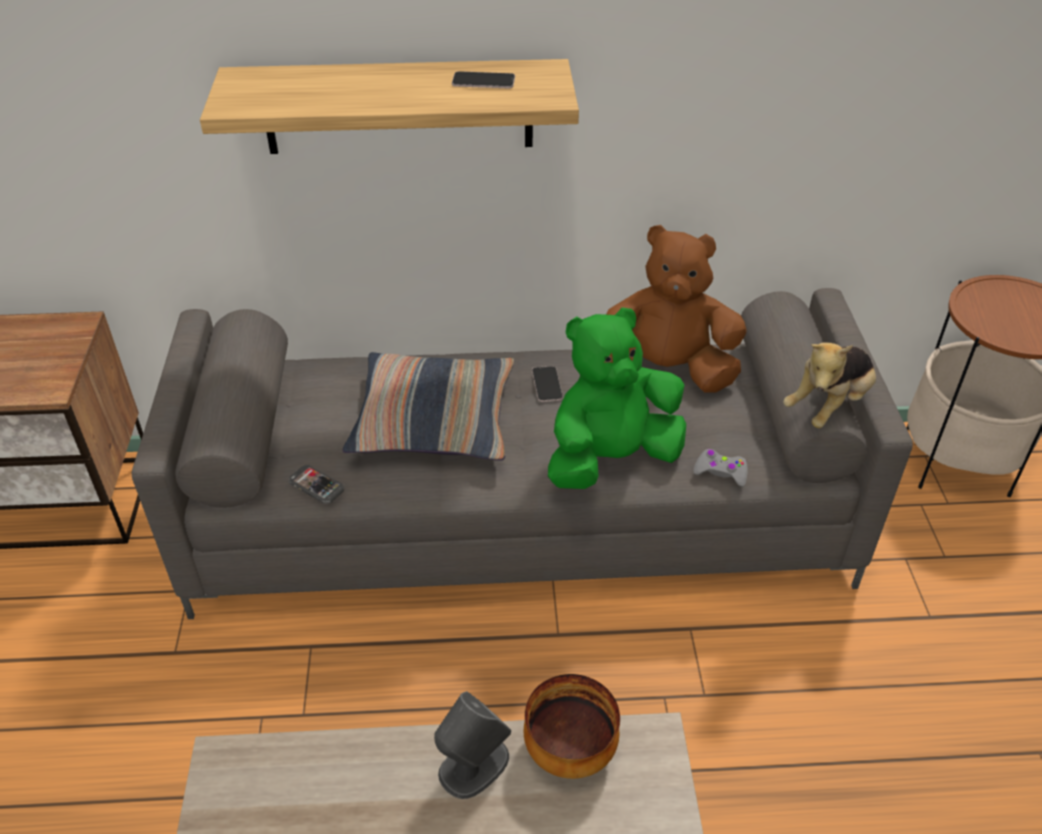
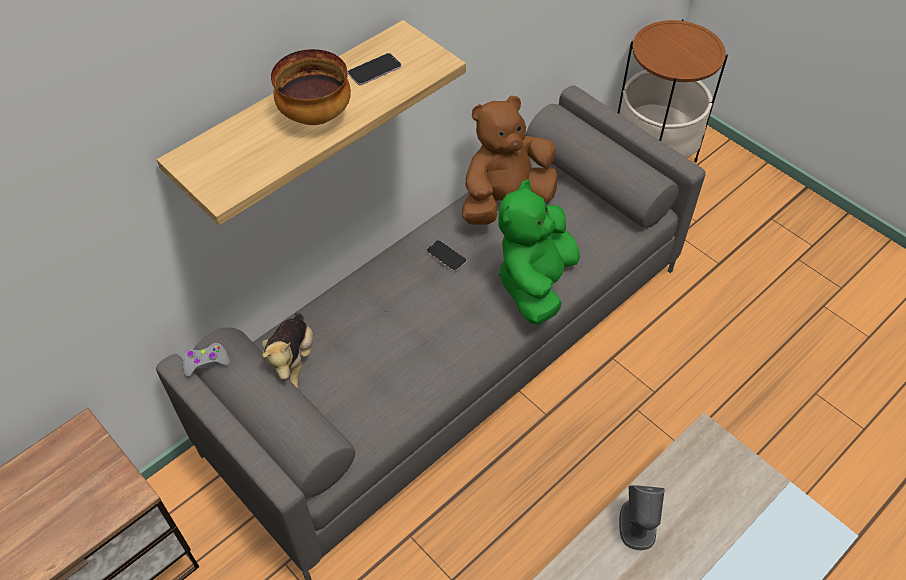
camera: 40 degrees left, 10 degrees up
phone [289,465,344,504] -> none
pillow [342,352,514,461] -> none
bowl [524,674,620,779] -> bowl moved to [271,49,351,125]
grey game controller [693,449,748,487] -> grey game controller moved to [183,342,230,377]
plush toy [783,342,876,428] -> plush toy moved to [262,313,313,388]

